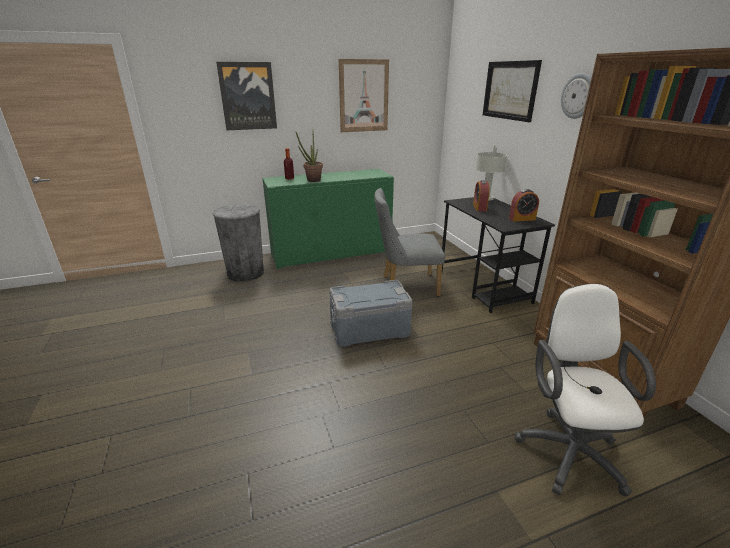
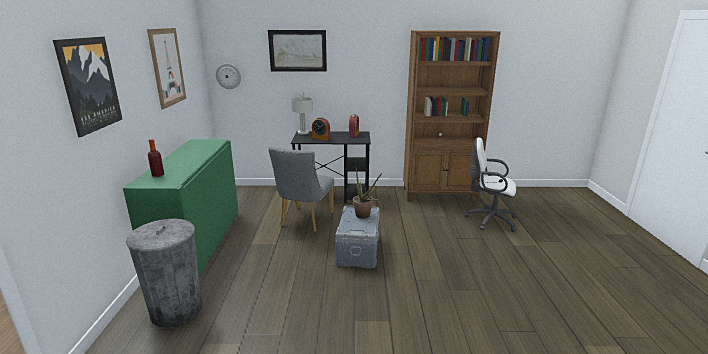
camera: 70 degrees left, 5 degrees down
potted plant [296,132,323,182] -> potted plant moved to [353,167,382,219]
wall clock [561,73,591,119] -> wall clock moved to [216,63,241,89]

